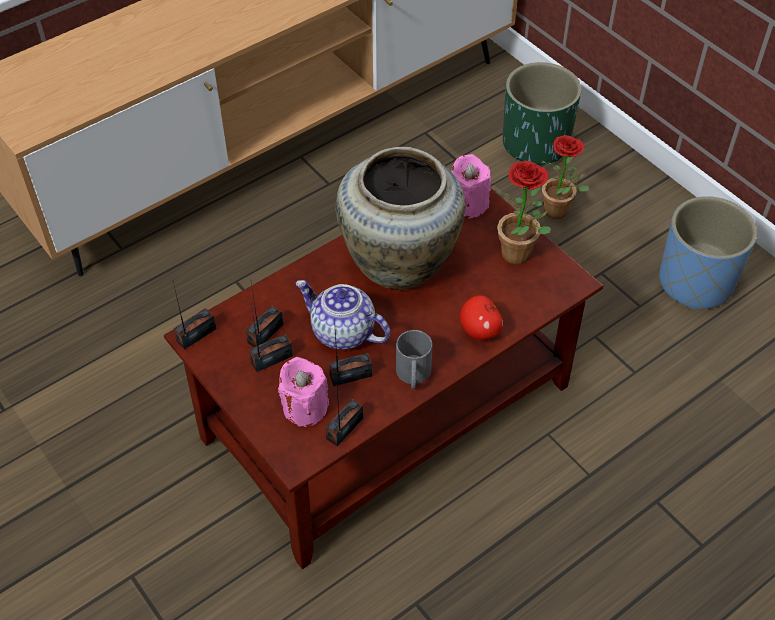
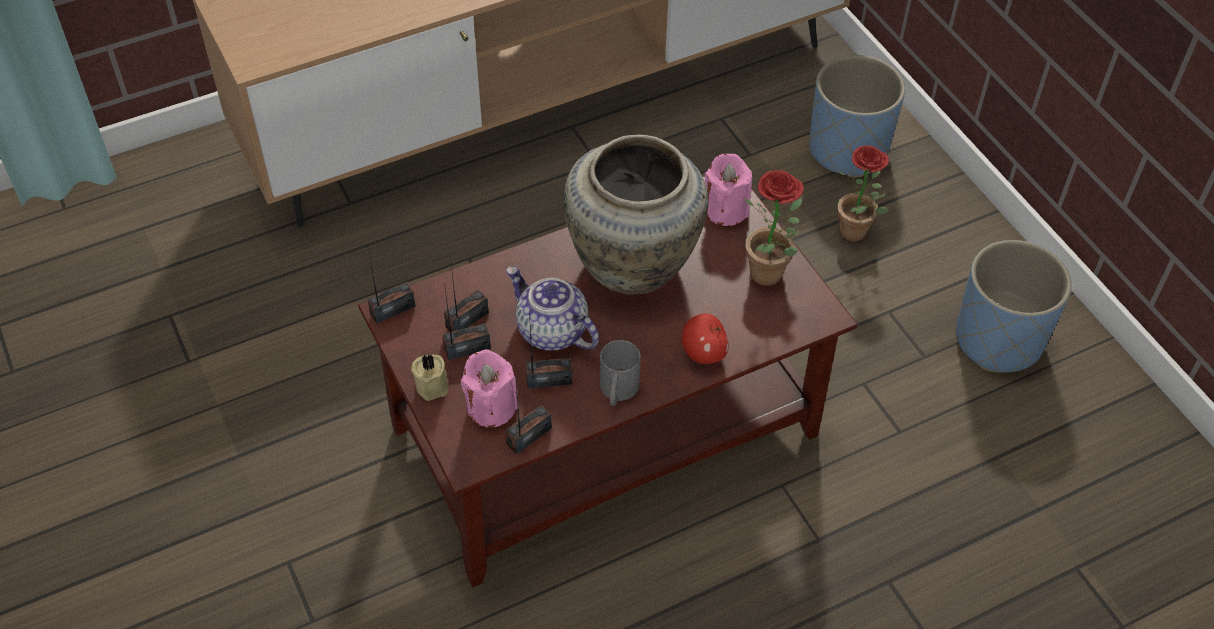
camera: 10 degrees right, 0 degrees up
green planter [503,62,582,166] -> blue planter [809,55,905,178]
none -> beige candle [411,354,448,401]

